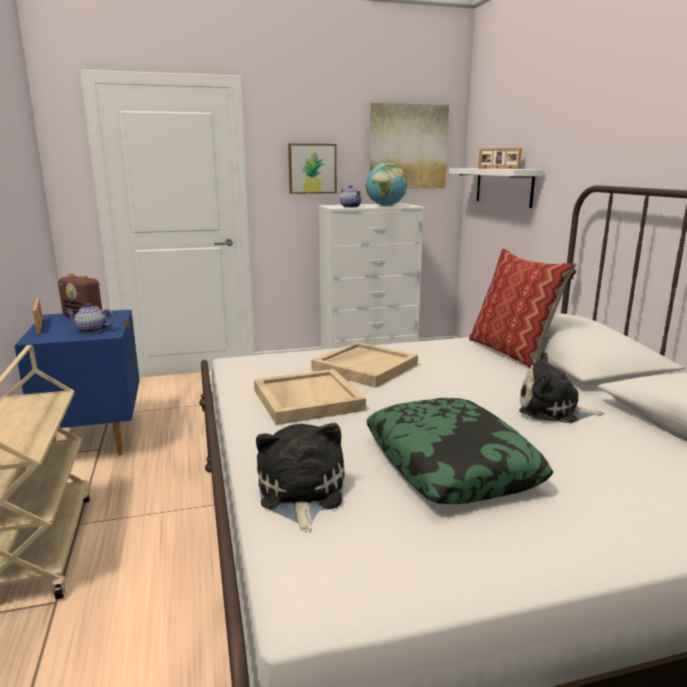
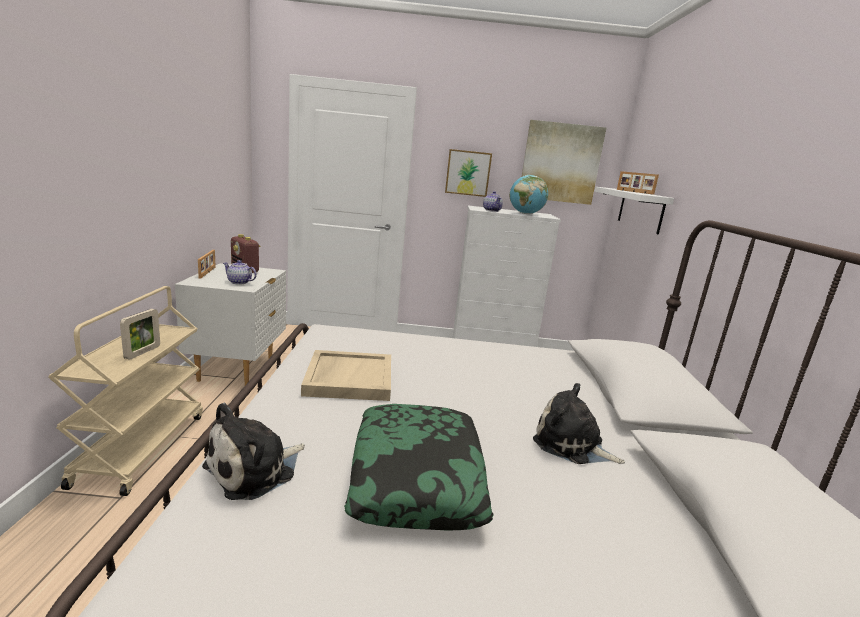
camera: 15 degrees right, 0 degrees up
blue nightstand [14,310,140,455] -> white nightstand [175,263,286,385]
plush toy [256,423,345,532] -> plush toy turned 150 degrees counterclockwise [202,403,305,500]
beige tray [311,342,418,388] -> none
pillow [469,249,576,368] -> none
none -> picture frame [120,309,160,360]

